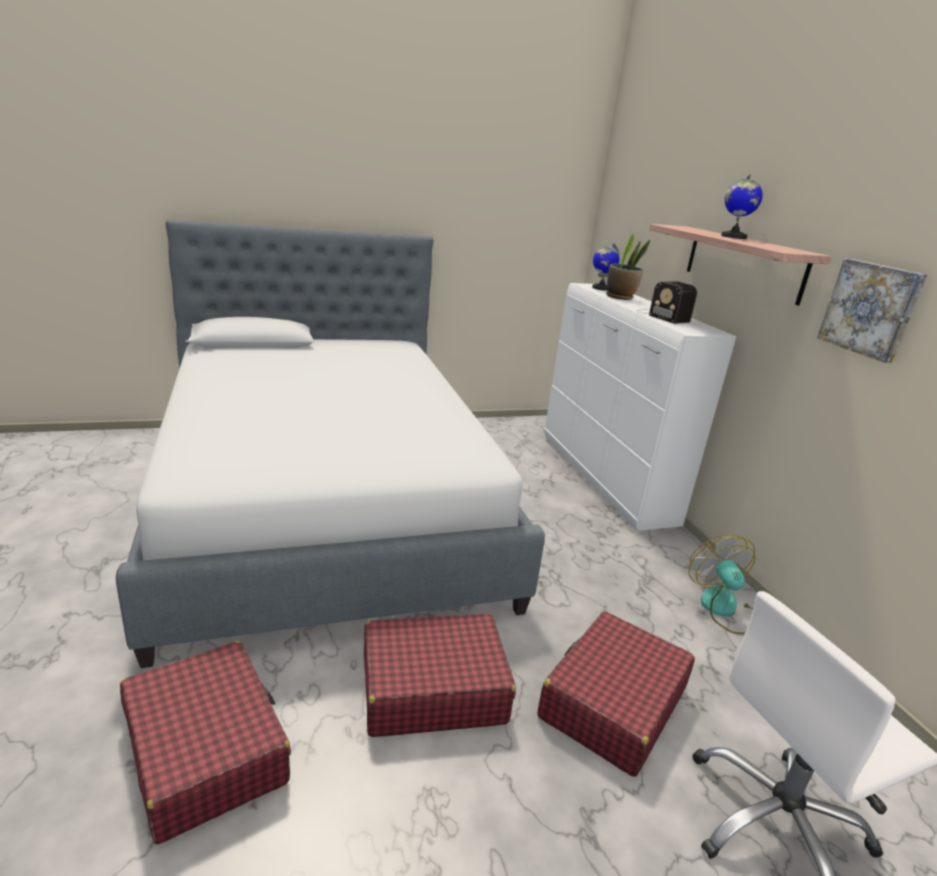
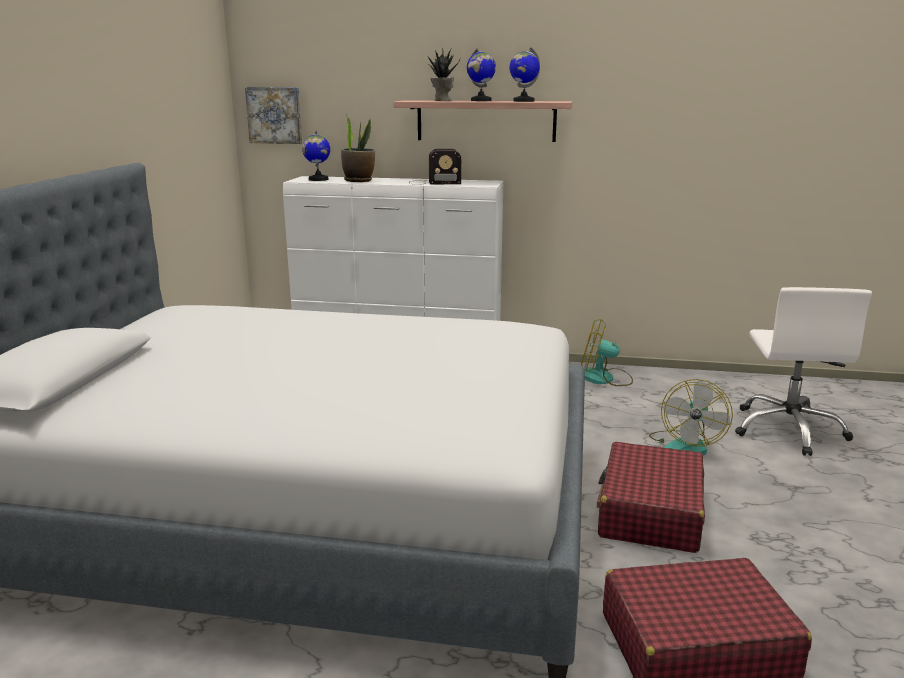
camera: 60 degrees left, 5 degrees down
red suitcase [538,611,695,777] -> fan [649,379,733,455]
picture [817,258,927,363] -> picture moved to [245,87,302,144]
none -> potted plant [427,48,460,101]
none -> globe [510,47,540,102]

